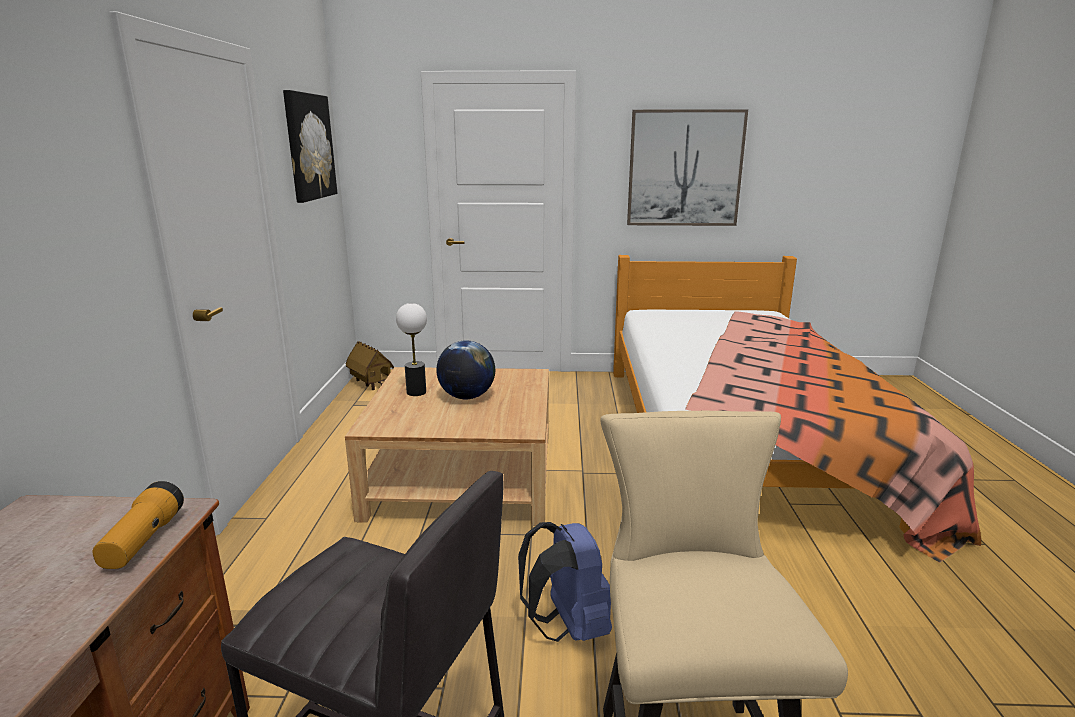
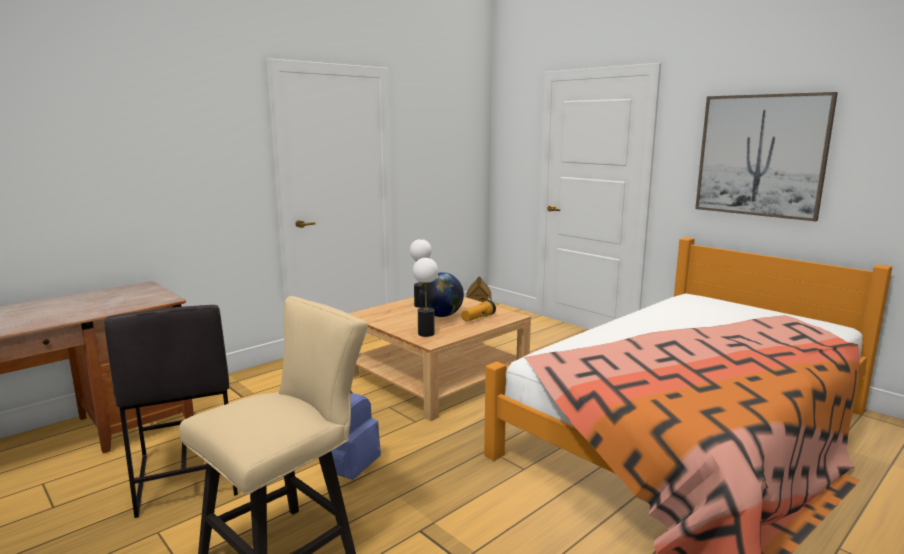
camera: 45 degrees right, 5 degrees down
flashlight [93,481,184,569] -> flashlight moved to [462,300,496,321]
picture [283,90,337,203] -> none
none -> table lamp [413,258,438,337]

